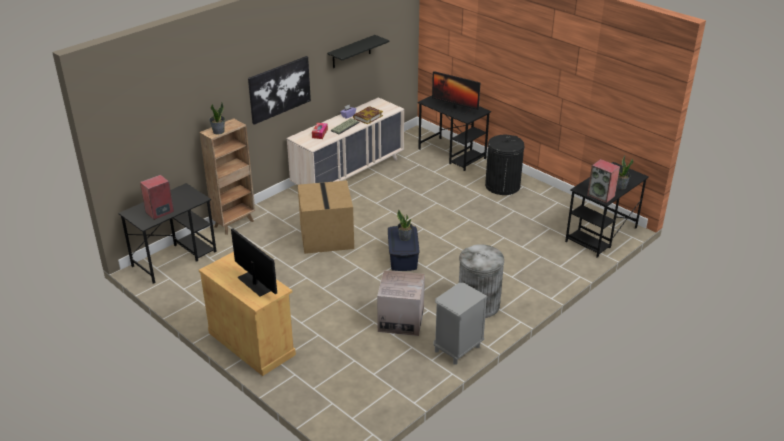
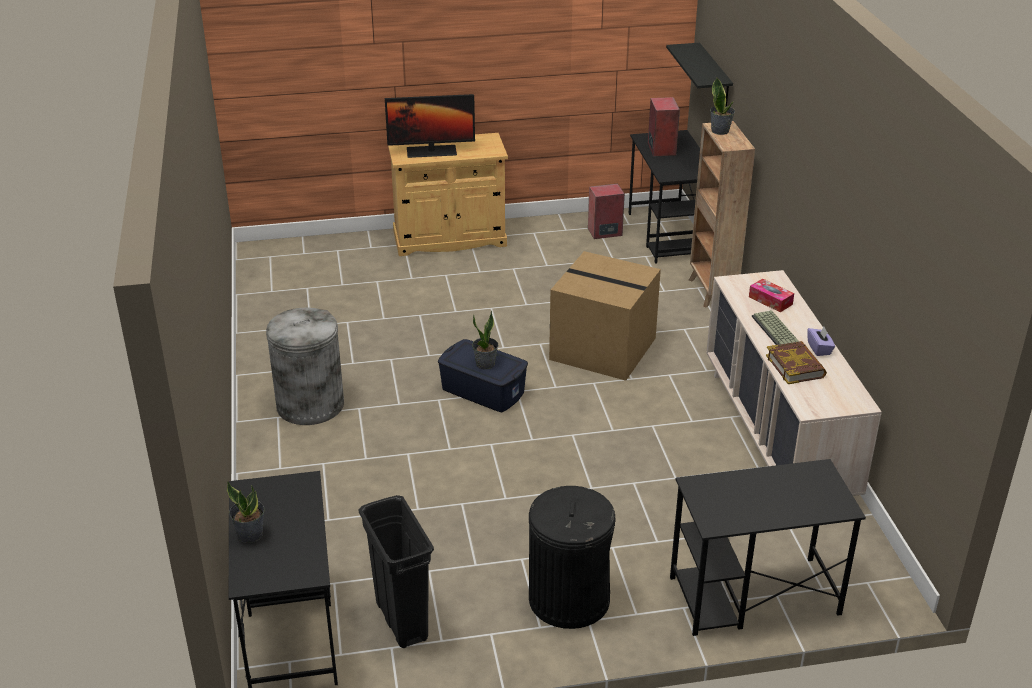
camera: 125 degrees right, 0 degrees up
picture [248,56,311,125] -> none
black shelf [327,35,390,68] -> black shelf moved to [666,43,733,106]
cardboard box [377,270,425,336] -> none
monitor [432,71,480,115] -> none
grey nightstand [433,283,488,365] -> none
speaker [587,159,620,203] -> speaker moved to [588,184,625,239]
none -> black trash can [359,495,434,648]

